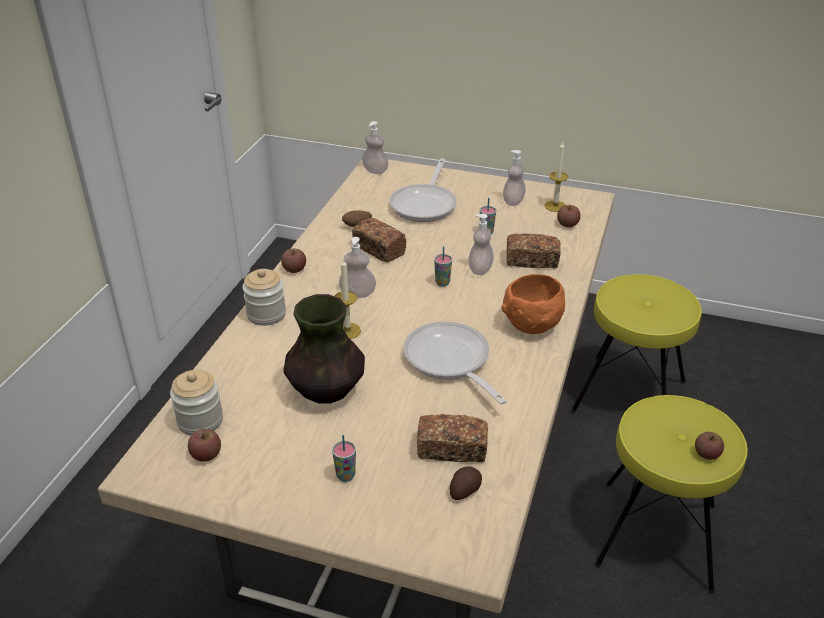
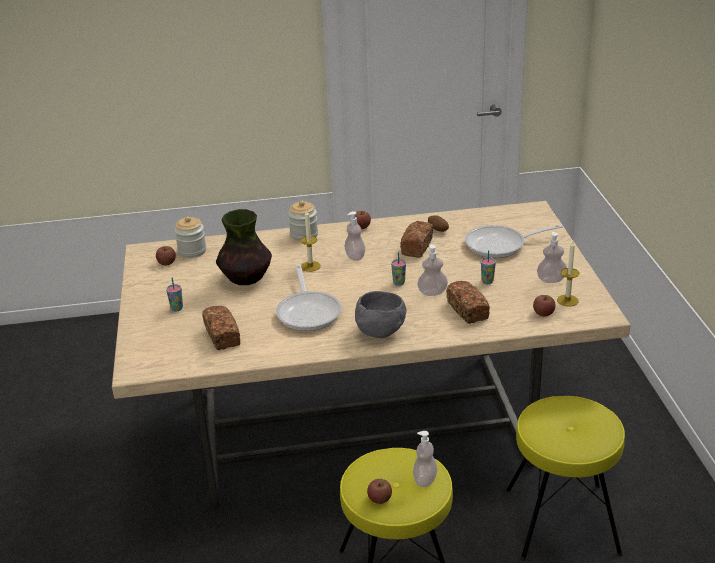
camera: 65 degrees right, 5 degrees down
soap dispenser [362,121,388,174] -> soap dispenser moved to [413,431,437,487]
frying pan [404,322,507,405] -> frying pan turned 135 degrees clockwise [276,264,342,331]
potato [450,466,482,500] -> none
orange bowl [501,274,565,334] -> grey bowl [355,291,406,338]

